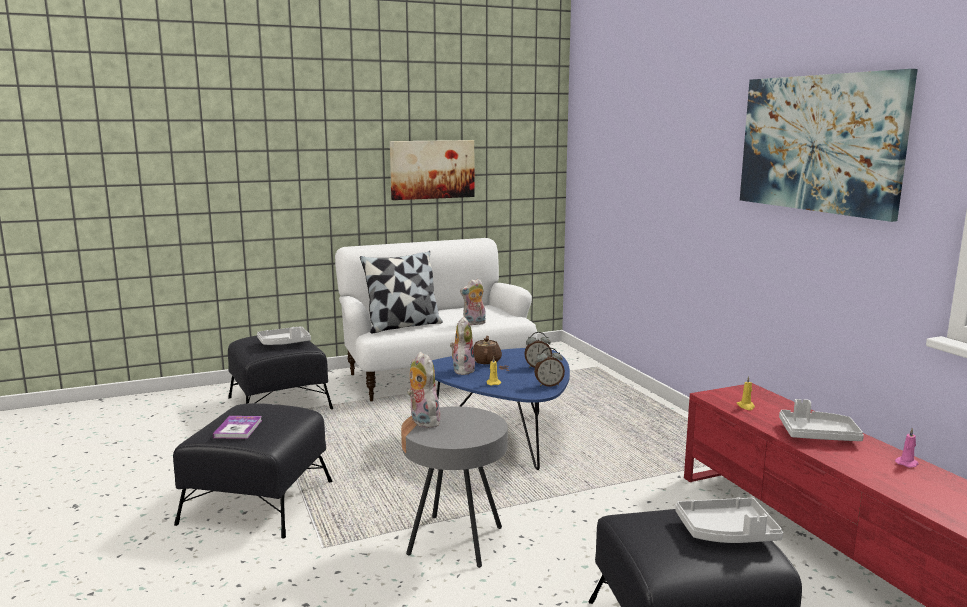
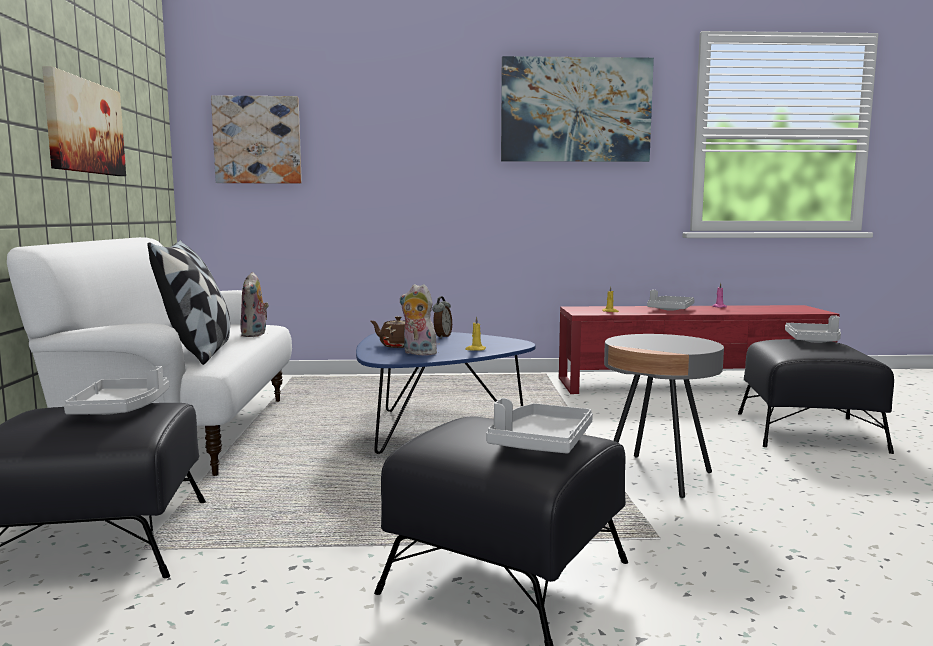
camera: 70 degrees left, 5 degrees down
book [213,416,262,439] -> grey tray [486,398,593,453]
plush toy [407,352,440,428] -> none
alarm clock [534,348,565,387] -> none
none -> picture [211,95,302,184]

